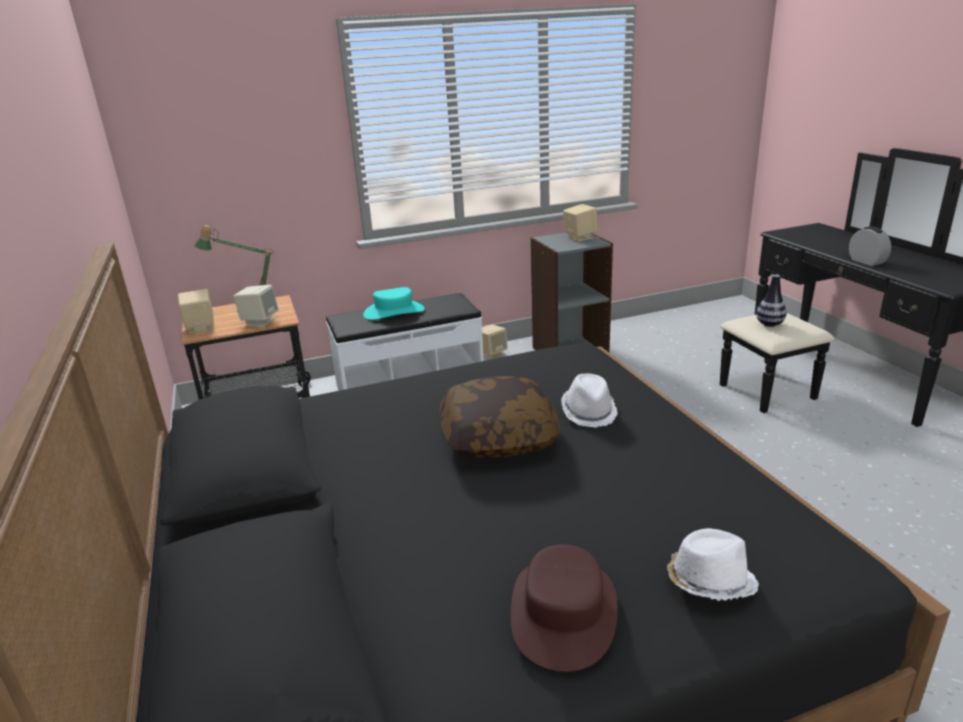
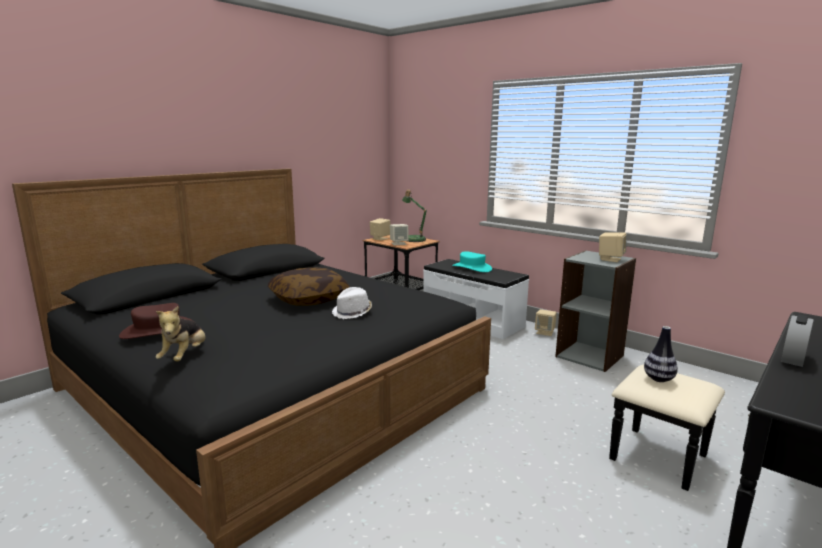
camera: 60 degrees right, 10 degrees down
white hat [667,528,759,601] -> plush toy [155,306,206,362]

